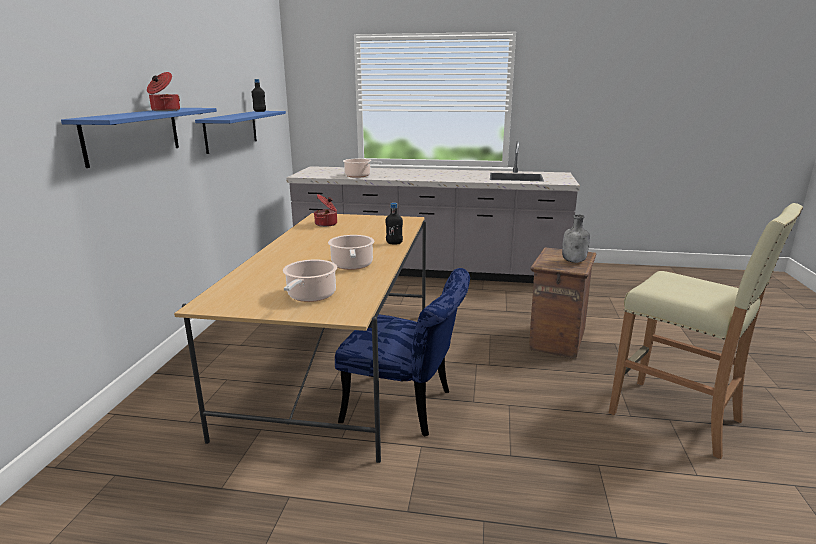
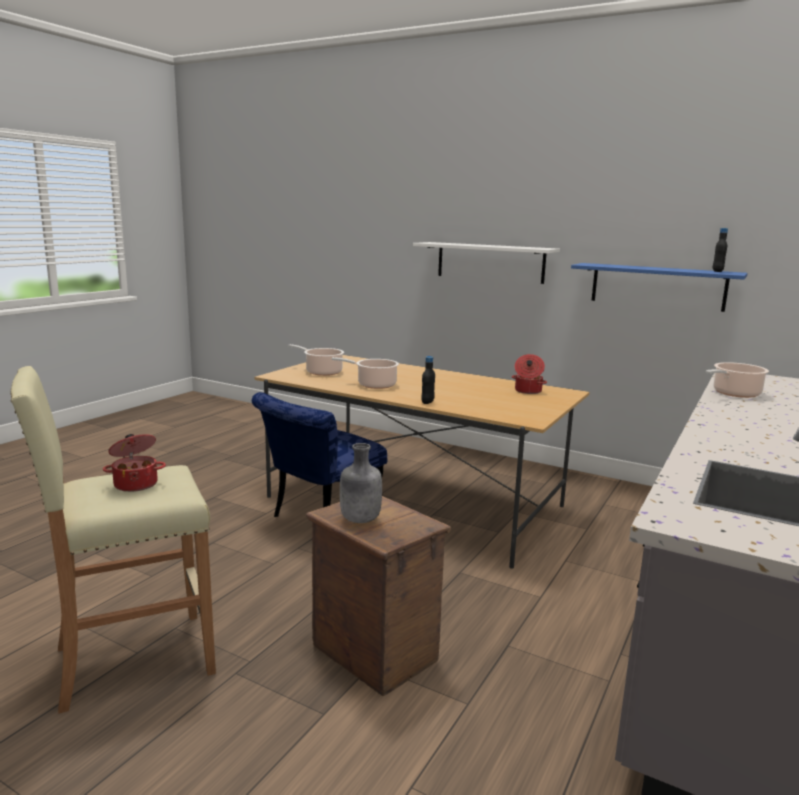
camera: 110 degrees right, 5 degrees down
blue shelf [61,108,217,168] -> white shelf [413,242,560,284]
cooking pot [147,72,180,111] -> cooking pot moved to [103,434,166,492]

